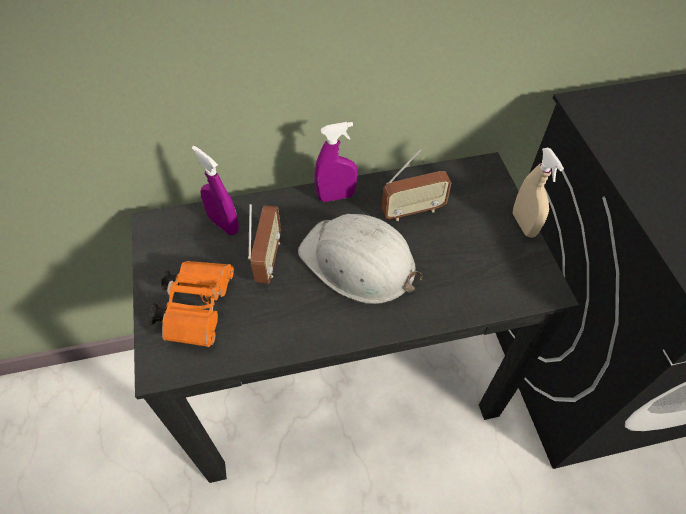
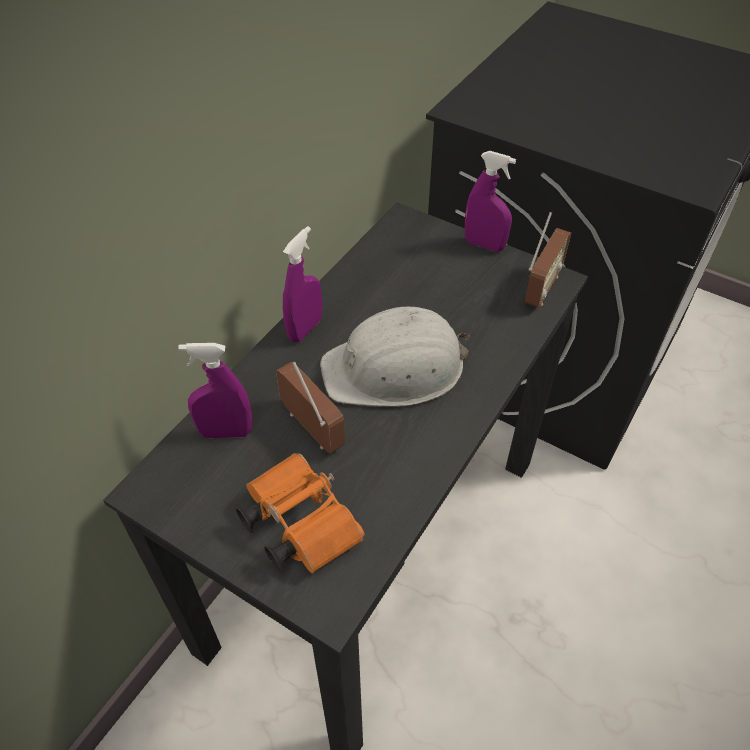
camera: 45 degrees left, 5 degrees down
radio [382,149,451,221] -> radio moved to [525,212,571,308]
beige spray bottle [513,148,564,238] -> purple spray bottle [465,151,516,252]

